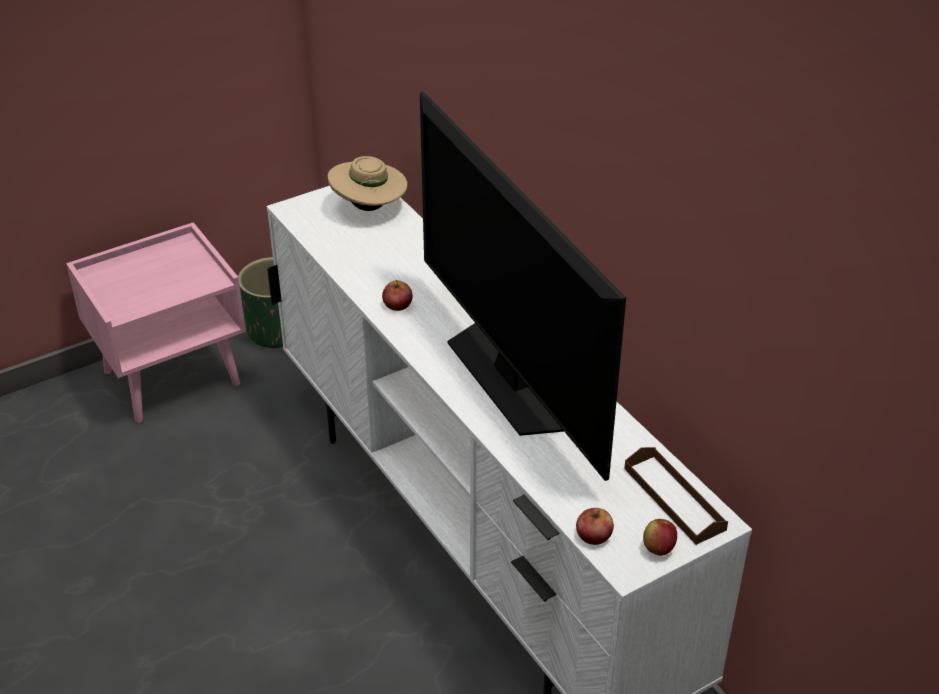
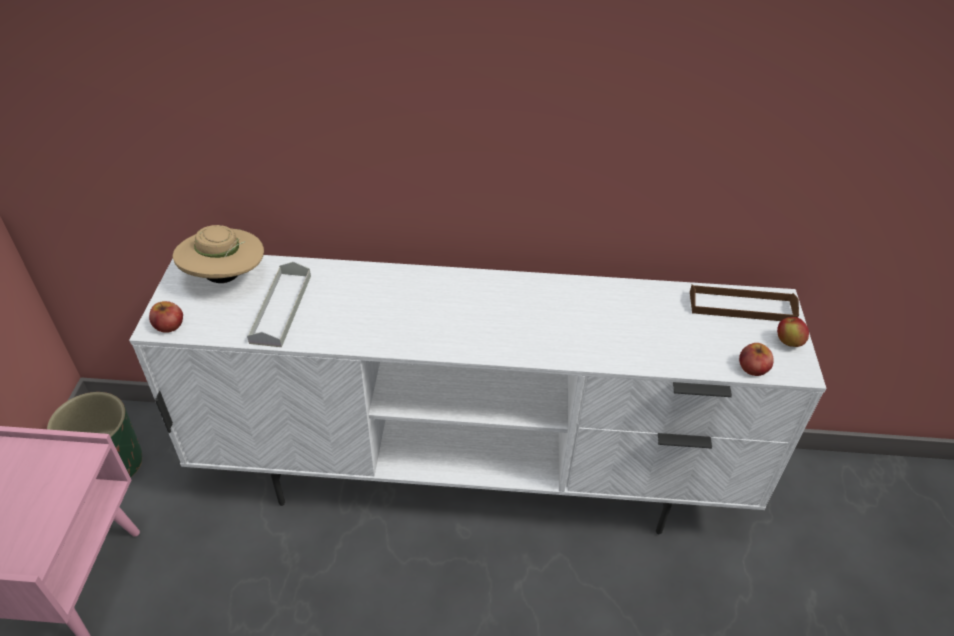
camera: 55 degrees left, 5 degrees up
apple [382,280,413,311] -> apple moved to [149,301,183,333]
television [420,91,626,481] -> none
none -> grey tray [247,262,311,347]

